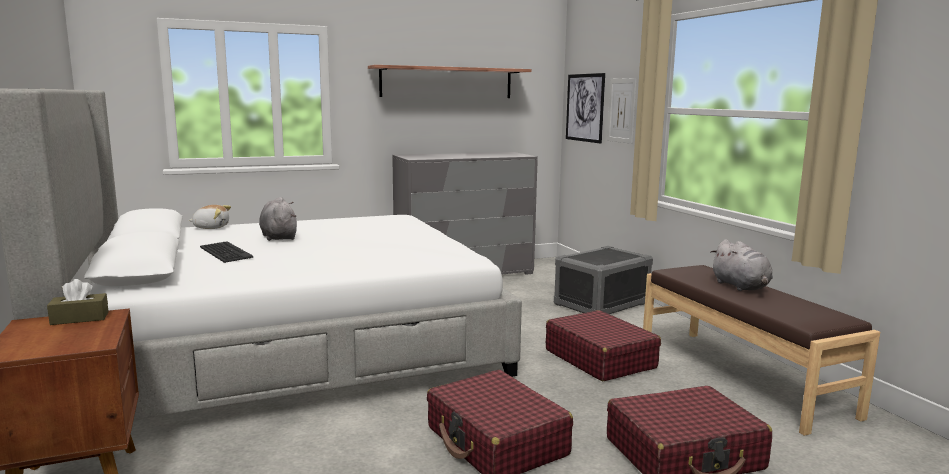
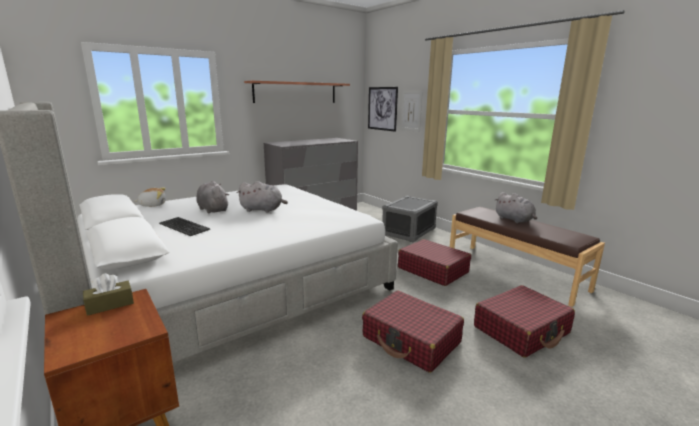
camera: 15 degrees left, 5 degrees up
none -> grey plush toy [237,181,288,213]

